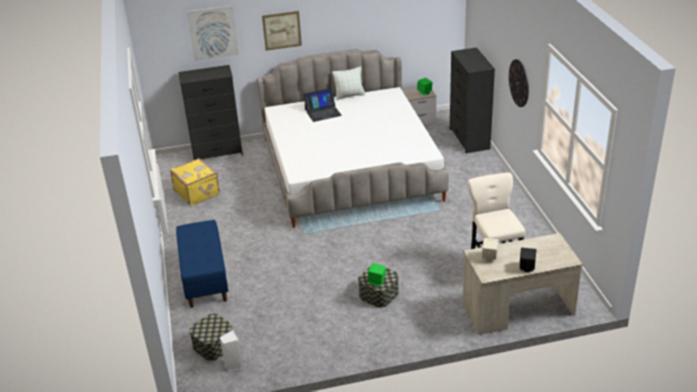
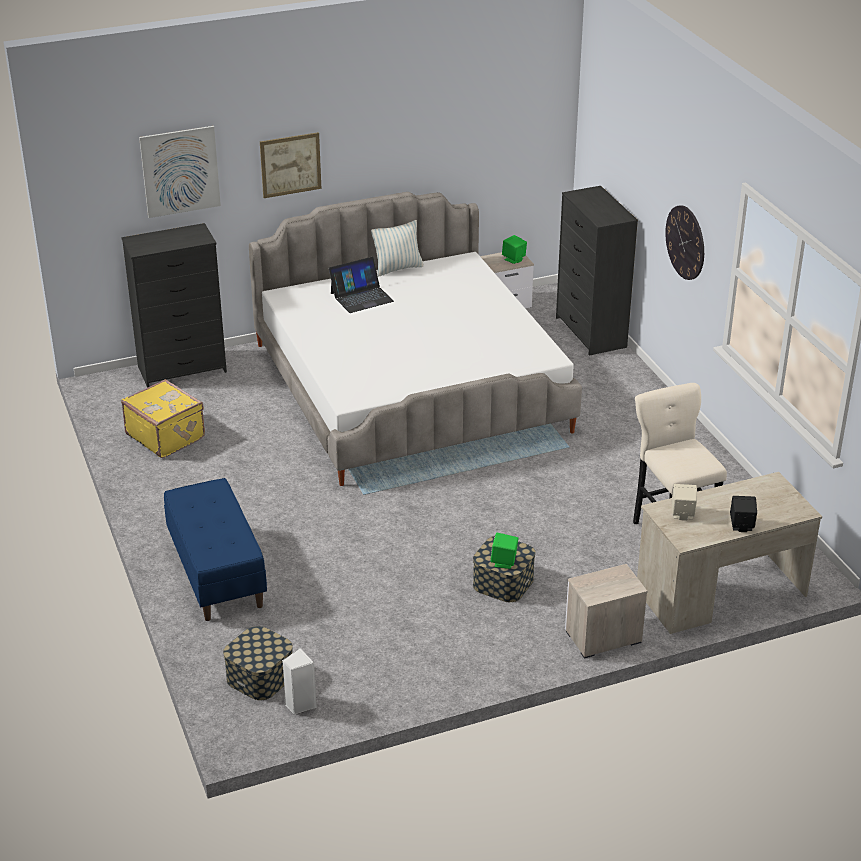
camera: 10 degrees left, 0 degrees up
none -> nightstand [565,564,647,659]

